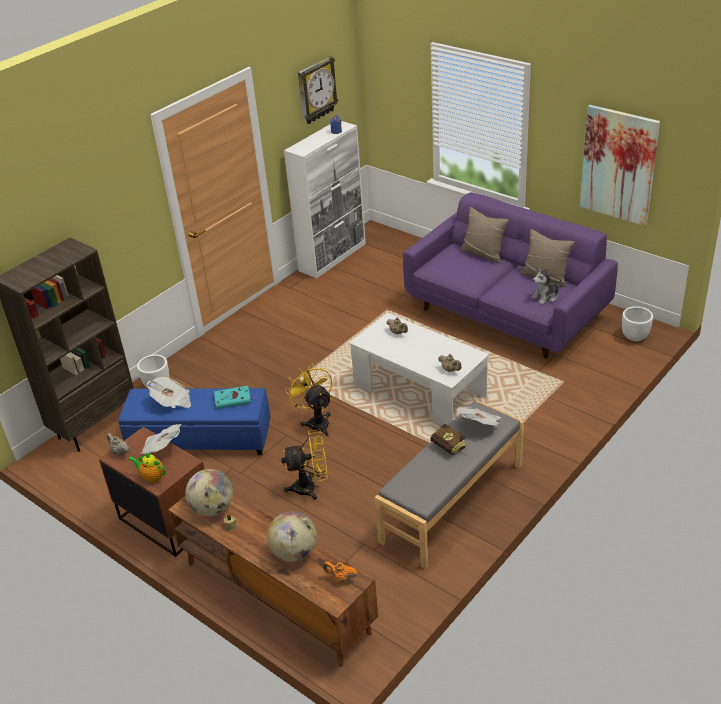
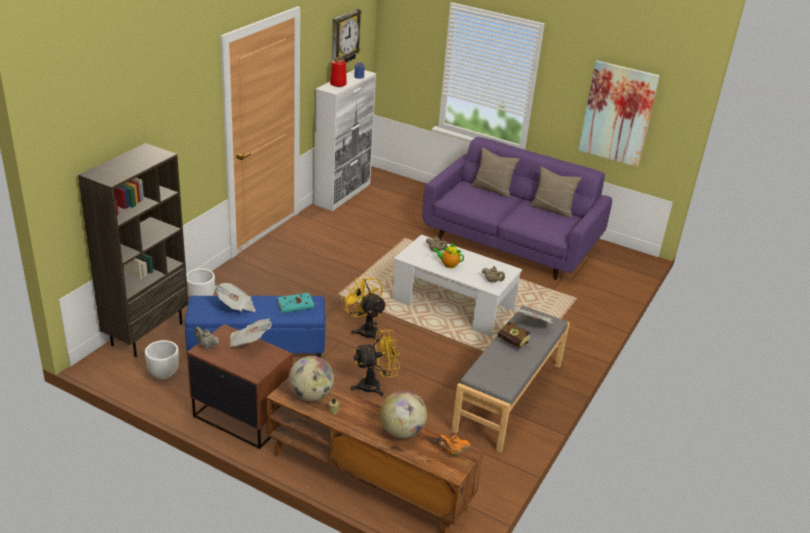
camera: 15 degrees left, 5 degrees down
teapot [128,452,166,483] -> teapot moved to [432,243,464,268]
plush toy [531,267,561,305] -> none
white planter [622,306,653,342] -> white planter moved to [145,340,179,379]
none -> red vase [330,57,347,87]

